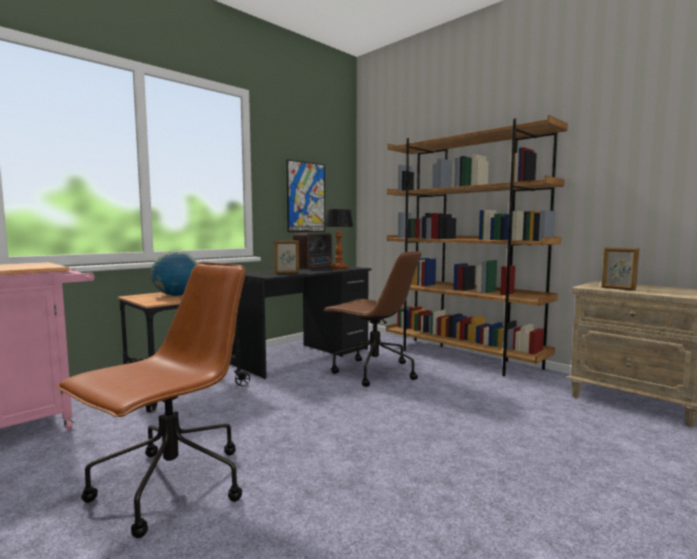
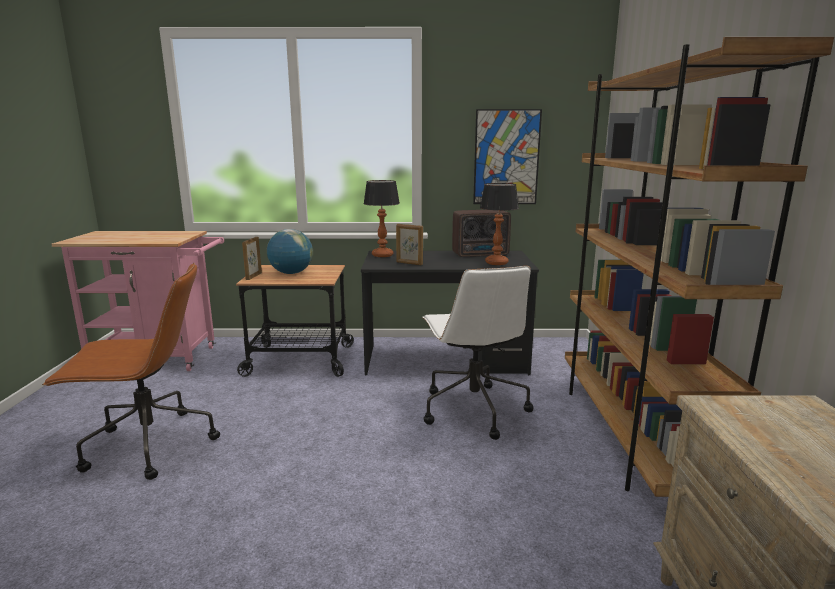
camera: 45 degrees right, 10 degrees up
brown office chair [323,251,421,387] -> white office chair [422,266,533,440]
picture frame [601,247,639,291] -> picture frame moved to [242,237,262,280]
none -> table lamp [364,180,400,257]

